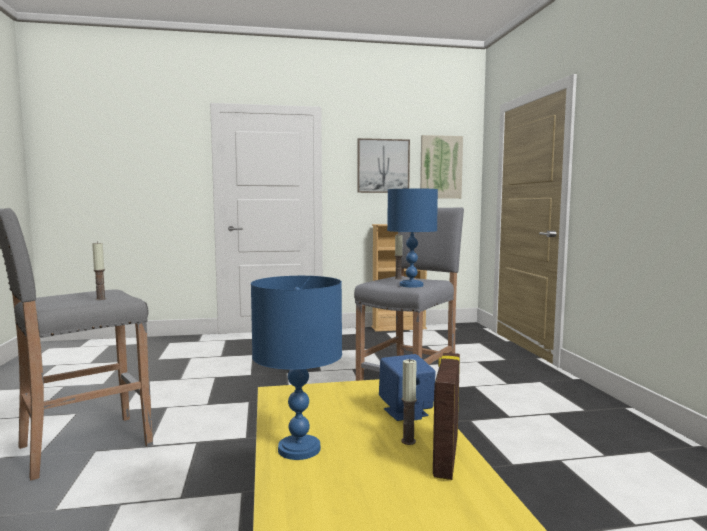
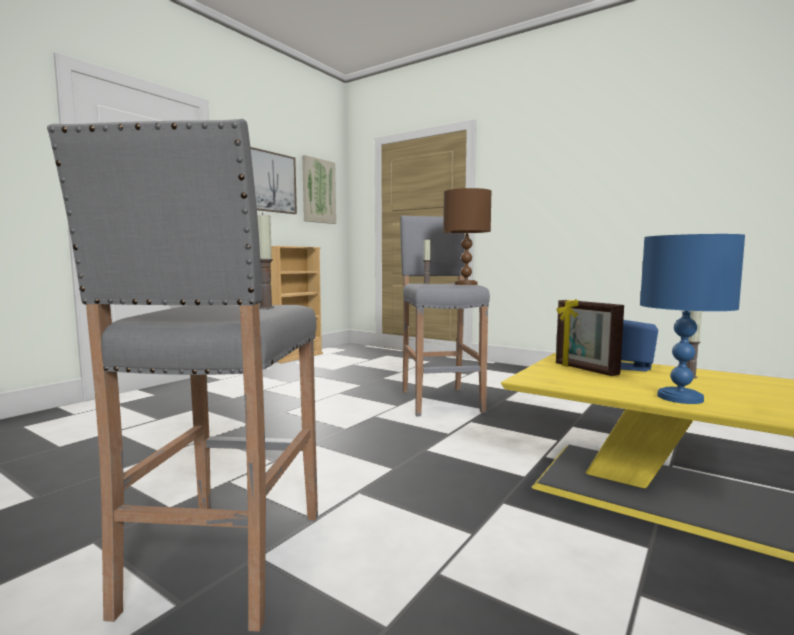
camera: 45 degrees left, 0 degrees up
blue table lamp [387,189,438,288] -> brown table lamp [443,188,492,285]
picture frame [433,353,460,480] -> picture frame moved to [556,299,624,376]

